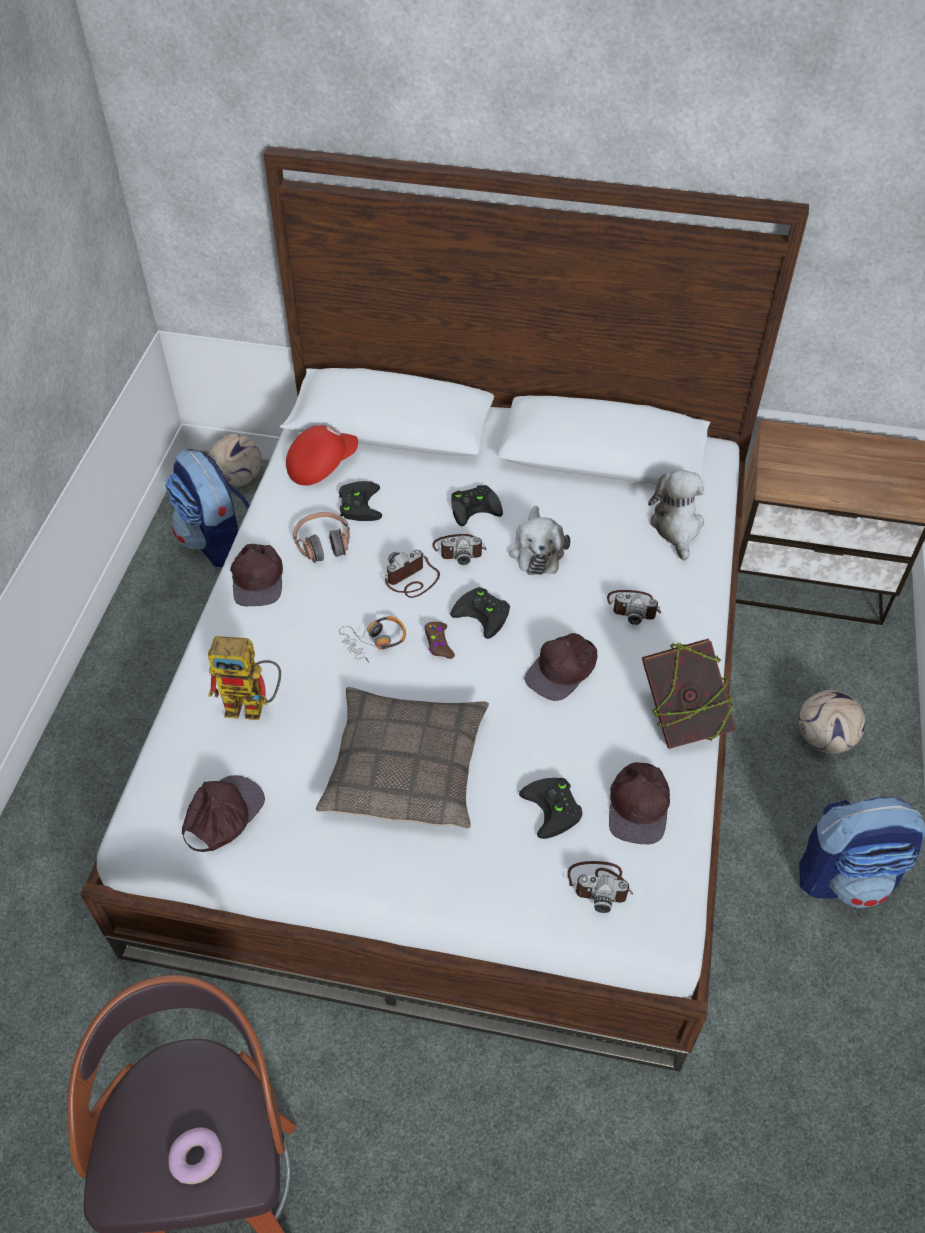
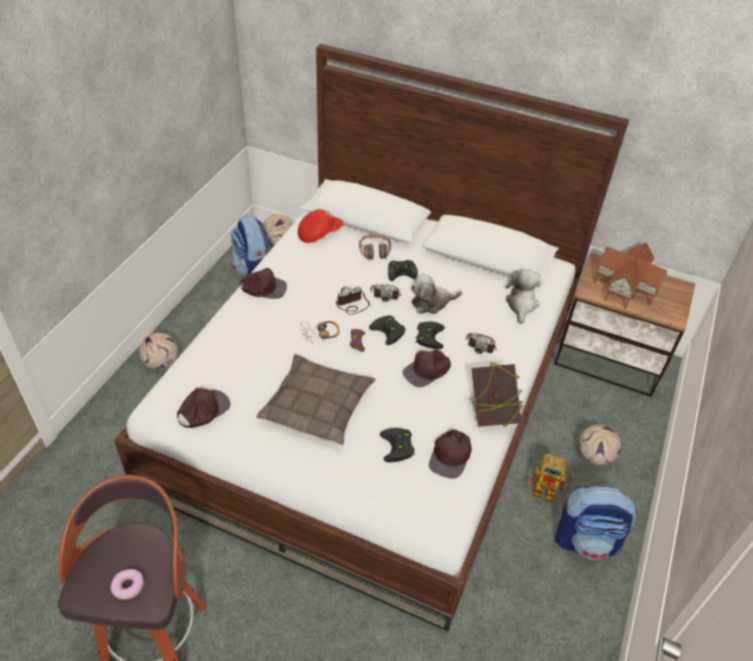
camera: 10 degrees right, 5 degrees down
toy robot [208,636,281,720] -> toy robot moved to [528,454,571,503]
brown cap [230,544,283,607] -> brown cap turned 90 degrees counterclockwise [240,268,287,299]
headphones [293,512,350,563] -> headphones moved to [359,234,391,260]
black game controller [339,481,382,521] -> black game controller moved to [416,322,445,349]
plush toy [509,506,570,575] -> plush toy turned 60 degrees clockwise [411,273,462,314]
camera [567,861,633,913] -> none
none -> football [139,333,178,370]
none -> toy house [594,242,667,309]

